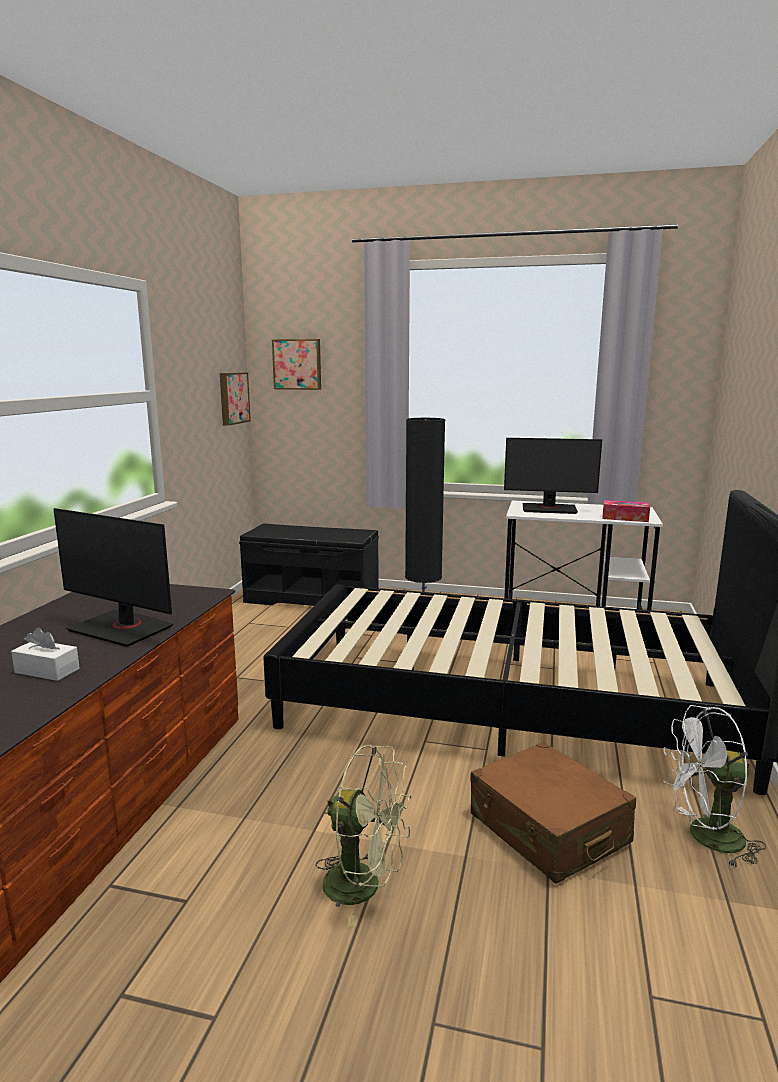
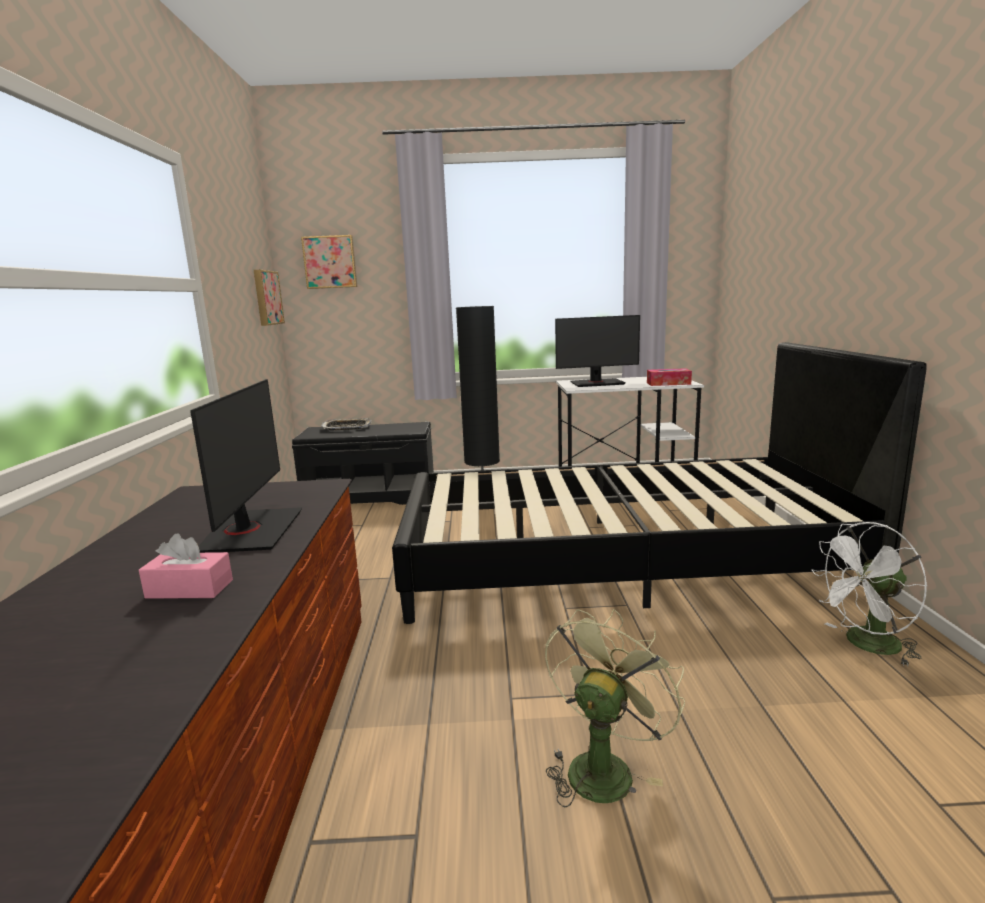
camera: 15 degrees left, 0 degrees up
white tissue box [11,627,80,681] -> pink tissue box [139,533,233,599]
monitor [53,508,173,647] -> monitor turned 105 degrees counterclockwise [190,379,303,553]
green fan [316,745,411,927] -> green fan turned 60 degrees counterclockwise [545,609,685,807]
brown suitcase [471,742,636,884] -> none
none -> tray [321,418,371,431]

